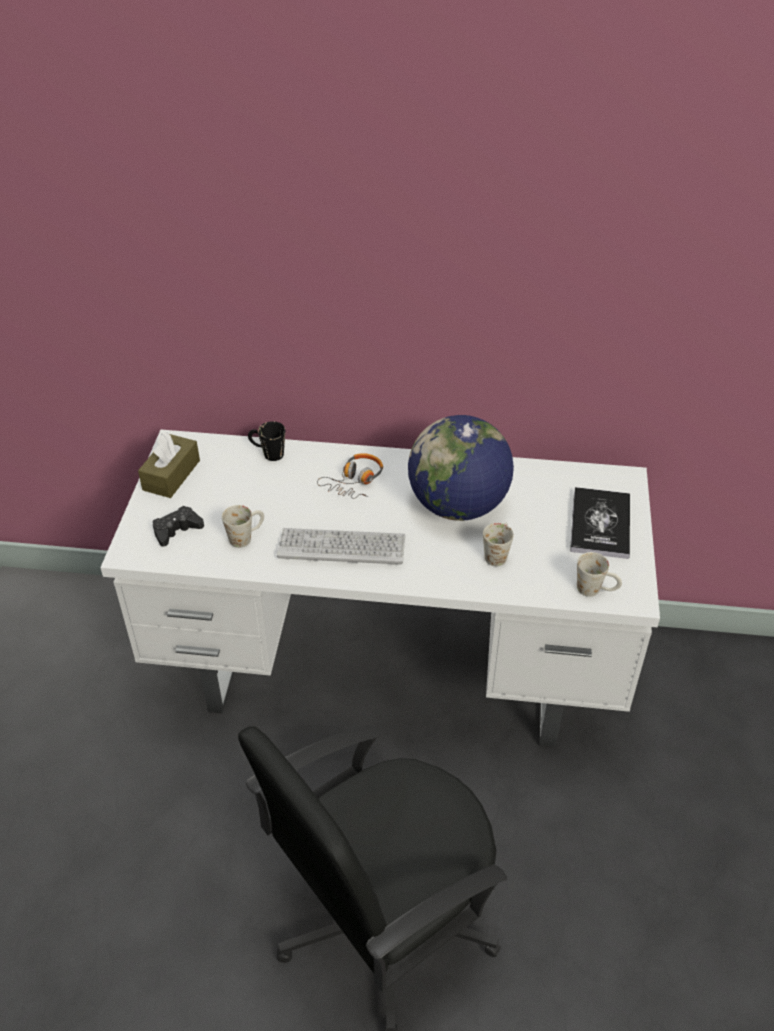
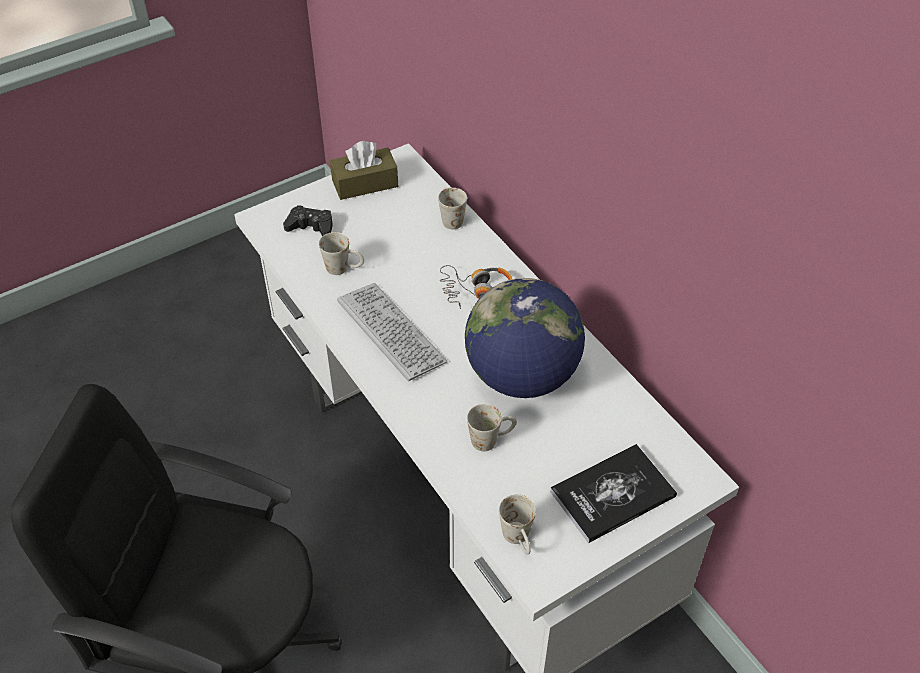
camera: 50 degrees right, 5 degrees up
black mug [248,421,285,461] -> white mug [438,187,467,229]

